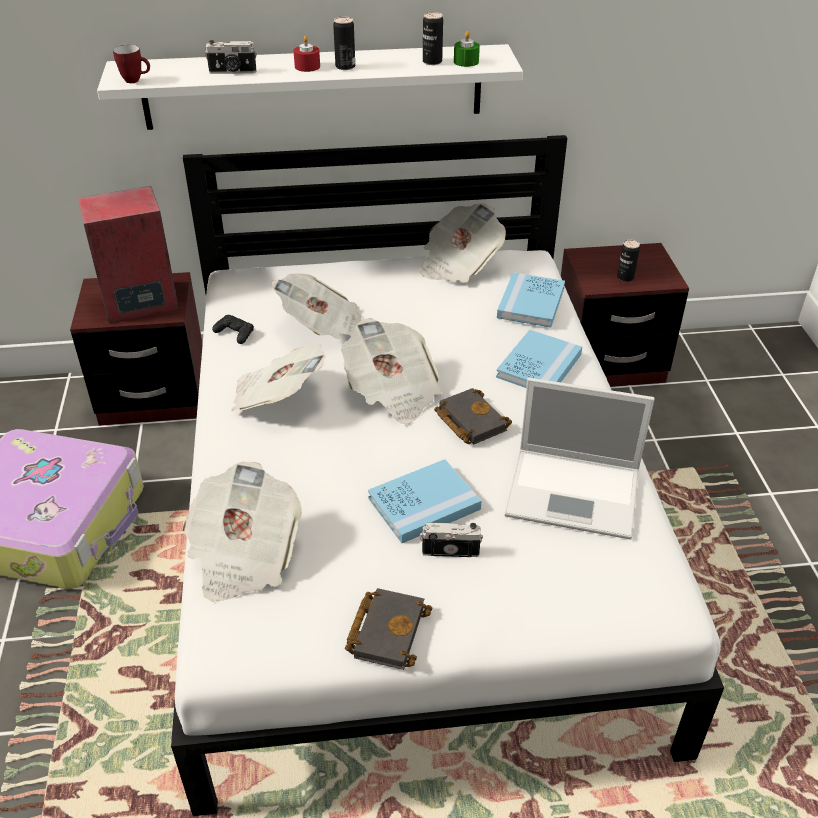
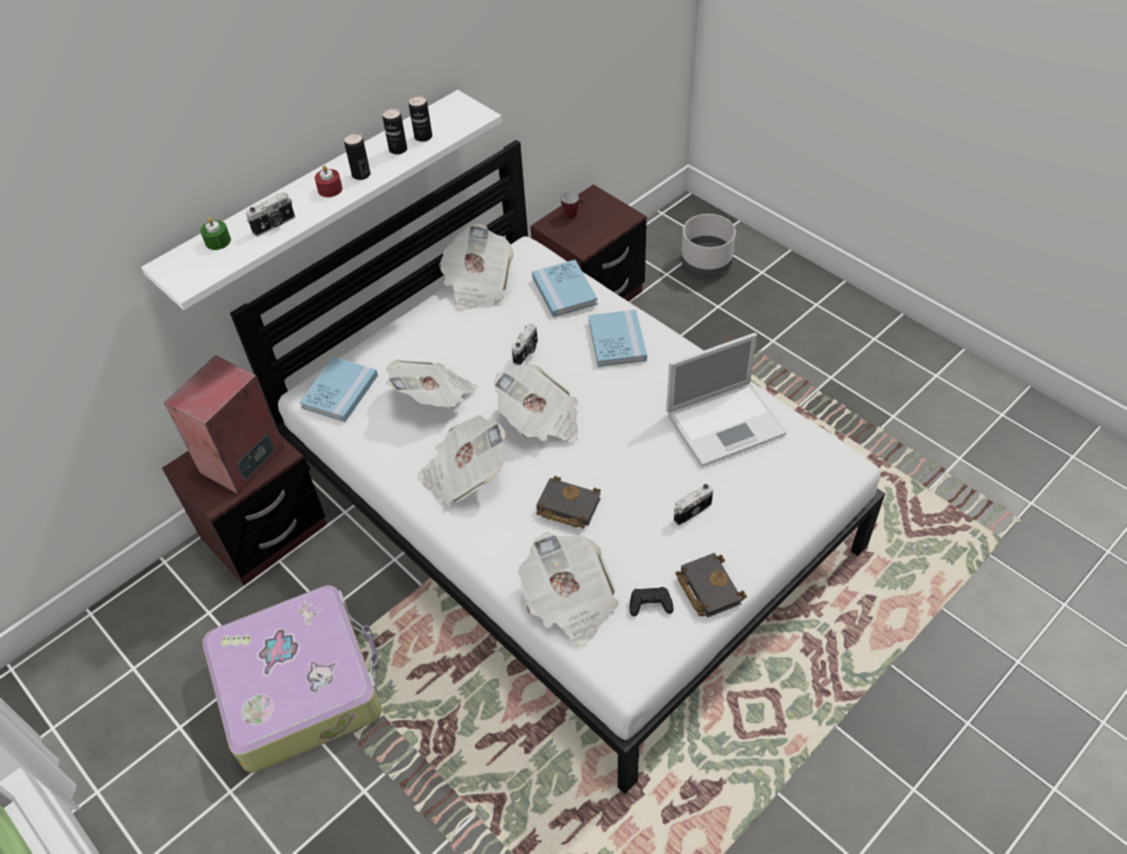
camera: 35 degrees left, 10 degrees up
mug [113,45,150,83] -> mug moved to [561,192,583,219]
black game controller [212,315,254,344] -> black game controller moved to [630,587,674,616]
blue book [368,459,481,543] -> blue book moved to [299,357,378,422]
black book [434,388,512,445] -> black book moved to [536,476,601,529]
green candle [454,31,480,67] -> green candle moved to [200,217,231,250]
can [617,240,640,282] -> can moved to [383,108,407,155]
none -> camera [512,323,538,365]
none -> grey planter [681,214,736,276]

